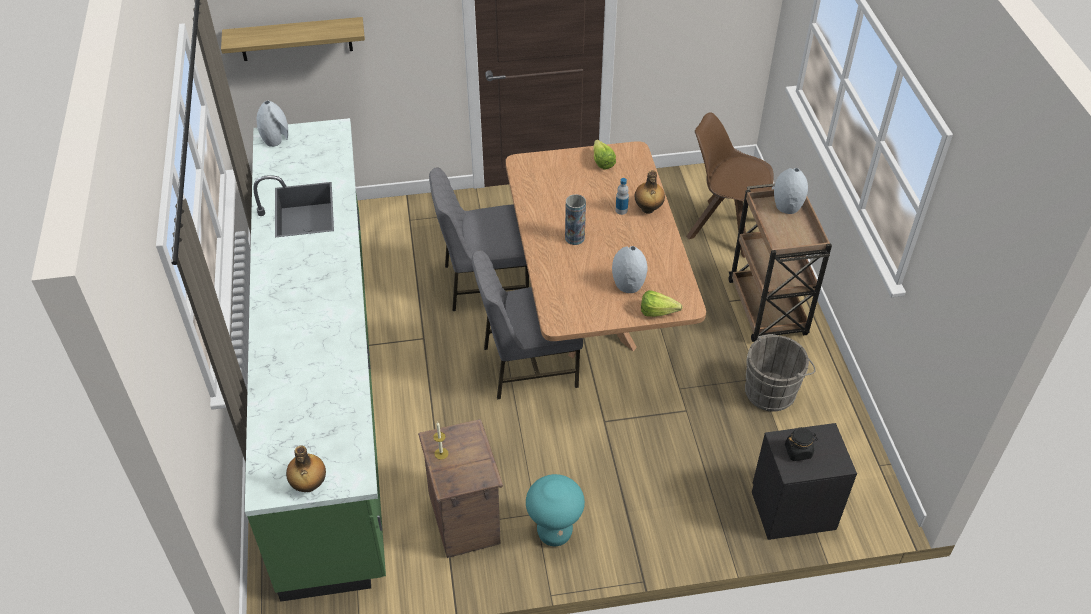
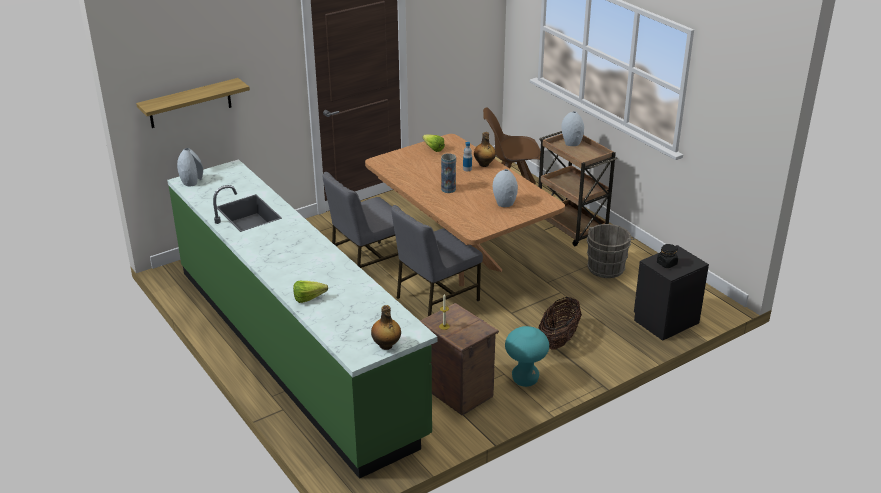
camera: 25 degrees left, 15 degrees down
lettuce [641,290,683,317] -> lettuce moved to [293,281,328,303]
none -> basket [538,296,582,349]

